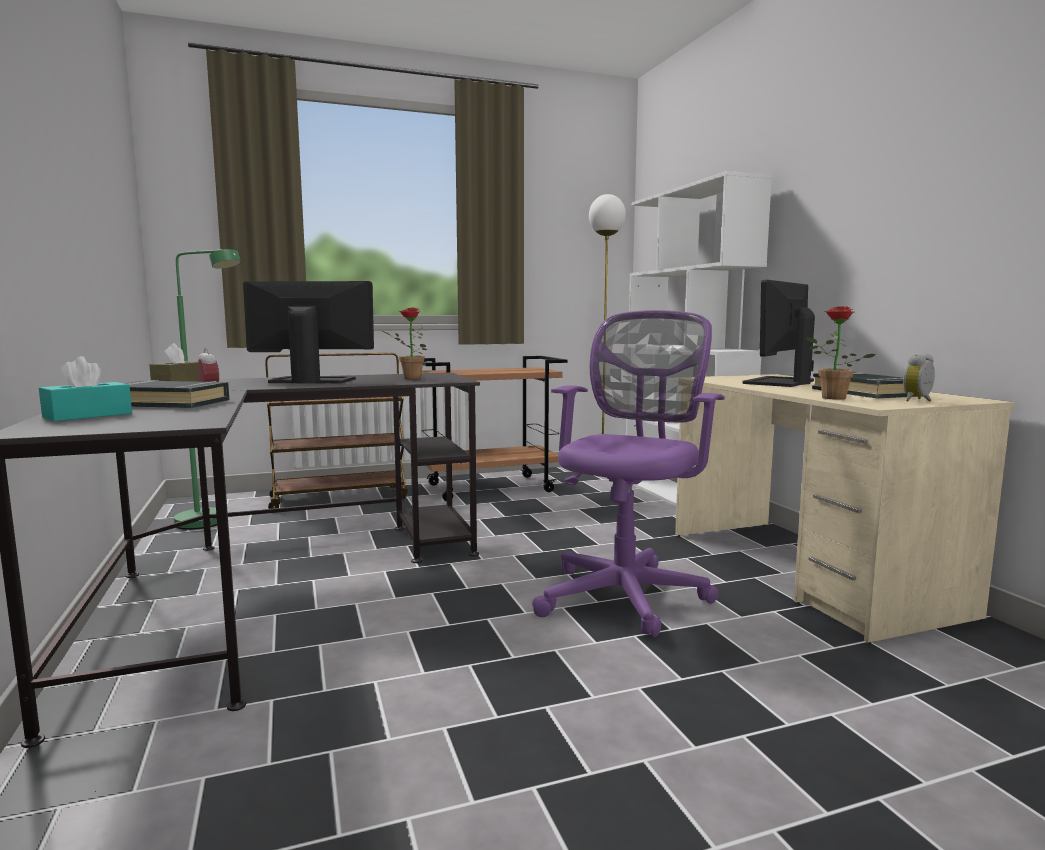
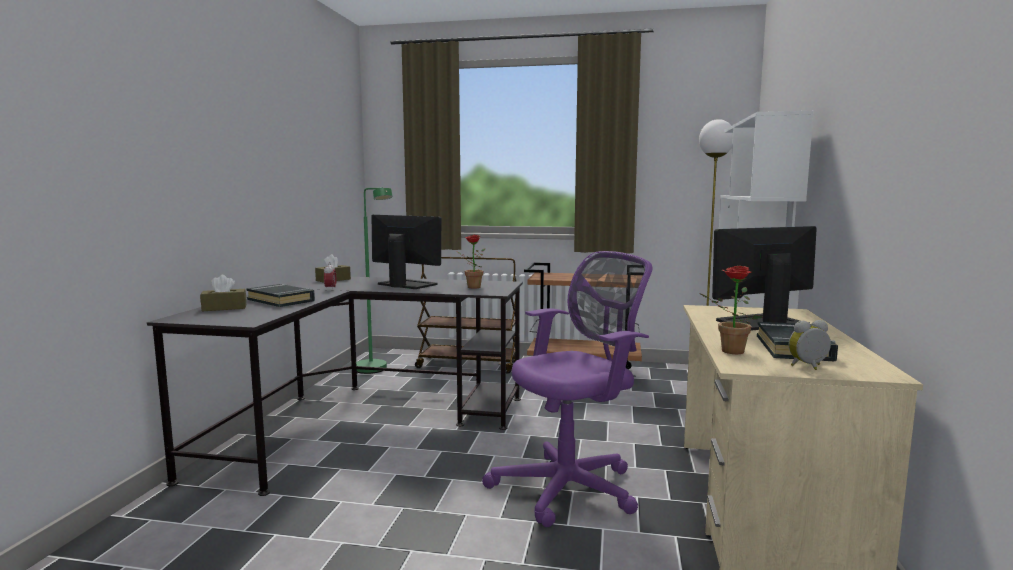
camera: 30 degrees right, 0 degrees up
turquoise tissue box [39,356,132,421] -> brown tissue box [200,275,246,311]

